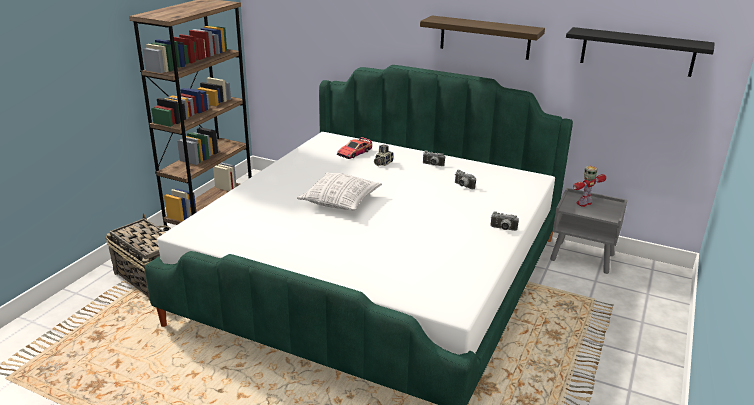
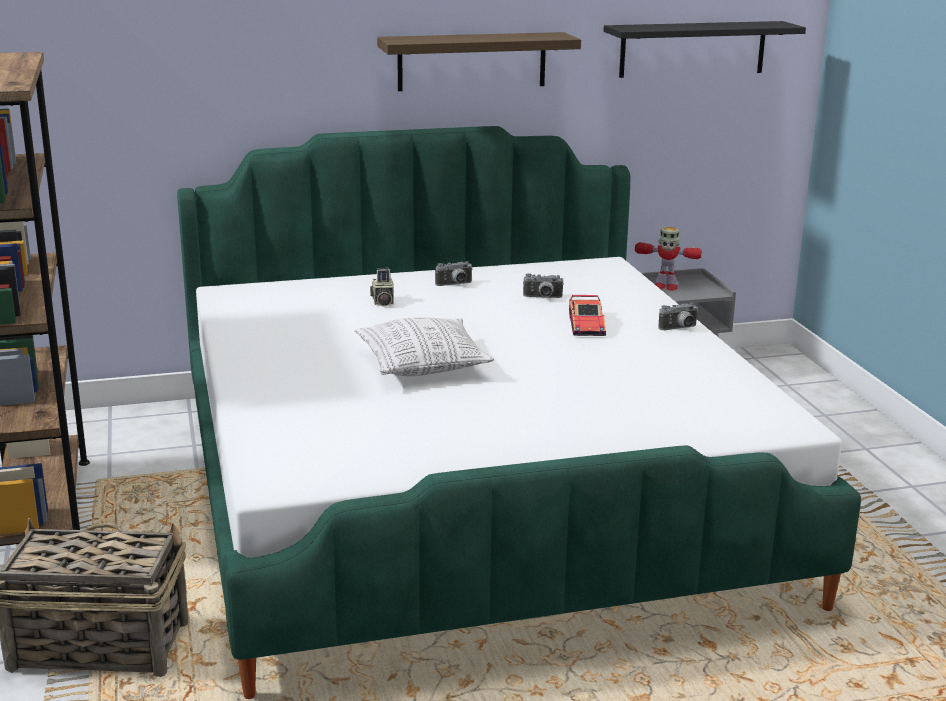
camera: 40 degrees left, 5 degrees down
toy car [337,137,372,159] -> toy car moved to [569,295,606,336]
toy robot [573,166,606,207] -> toy robot turned 90 degrees counterclockwise [635,227,702,291]

